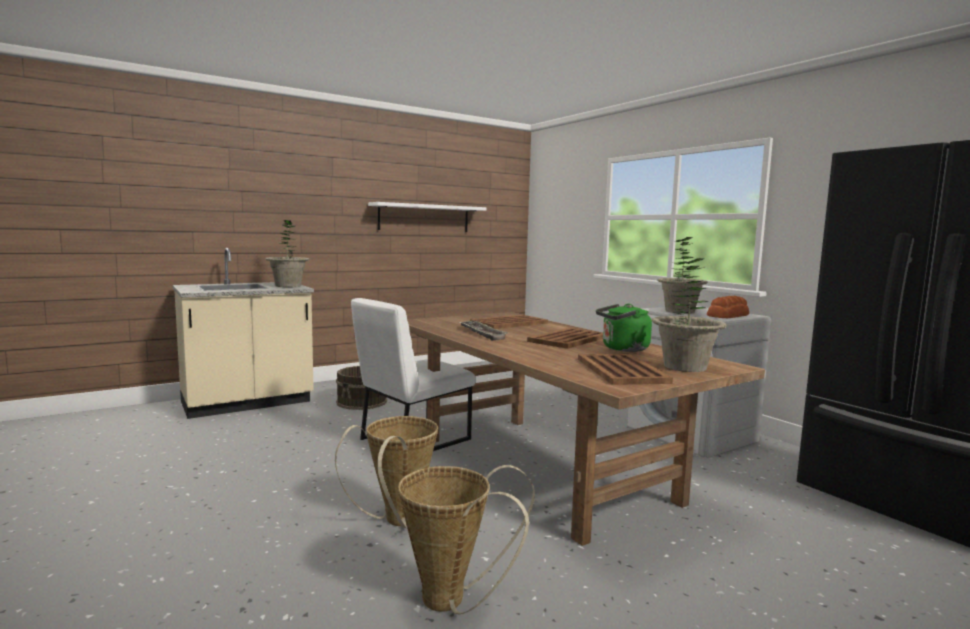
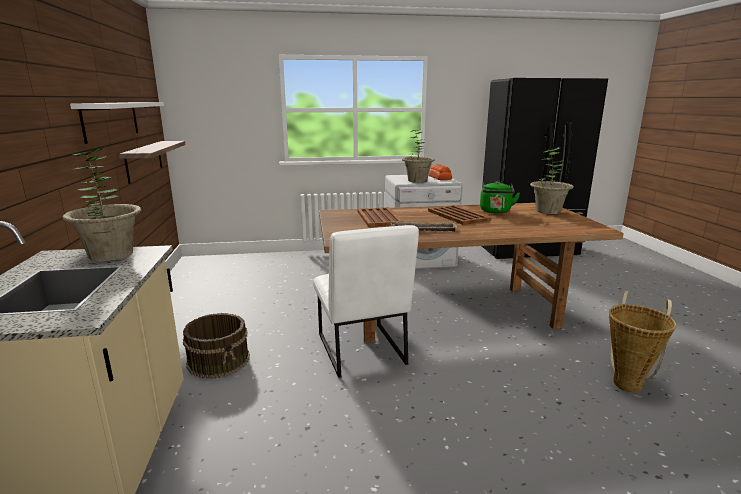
camera: 65 degrees left, 10 degrees up
basket [335,416,438,528] -> none
brown tray [578,354,673,385] -> none
none -> shelf [119,141,186,184]

